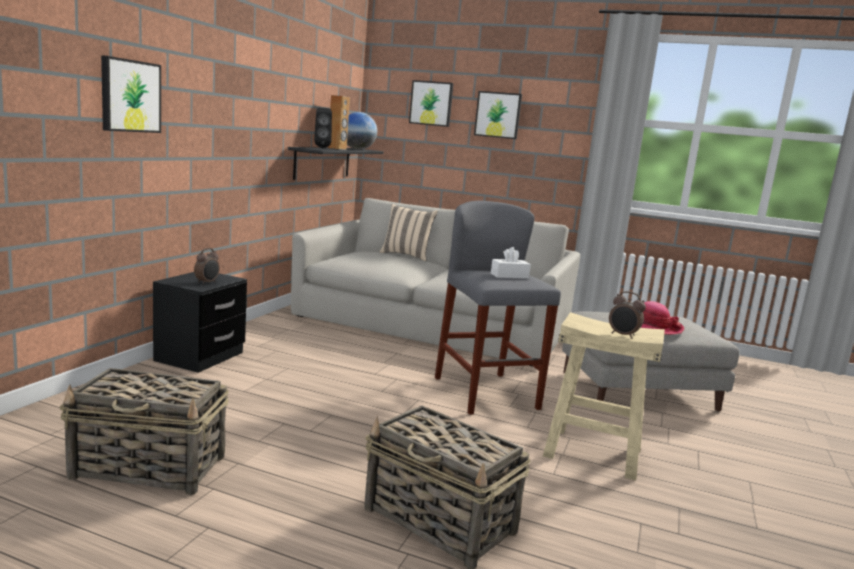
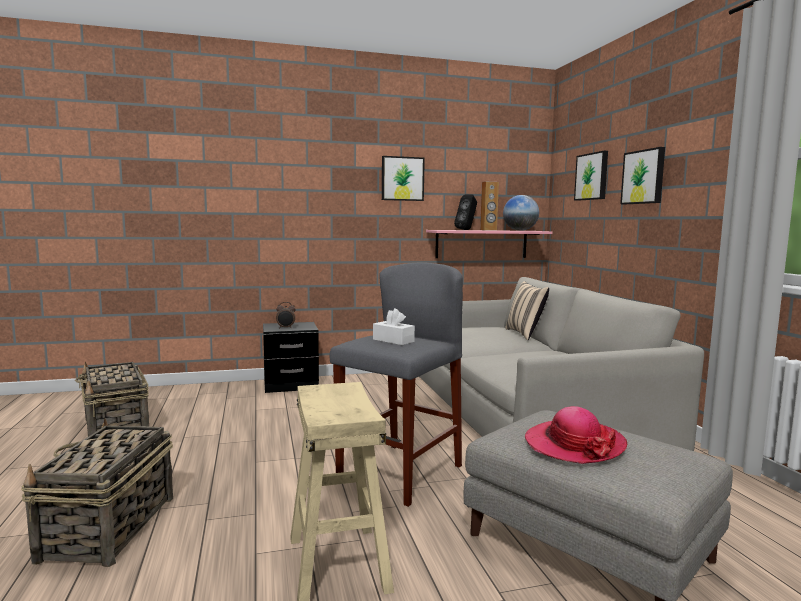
camera: 55 degrees right, 5 degrees down
picture [101,55,161,133] -> picture moved to [382,156,425,201]
black shelf [288,147,384,180] -> pink shelf [426,230,552,258]
alarm clock [609,291,646,339] -> none

